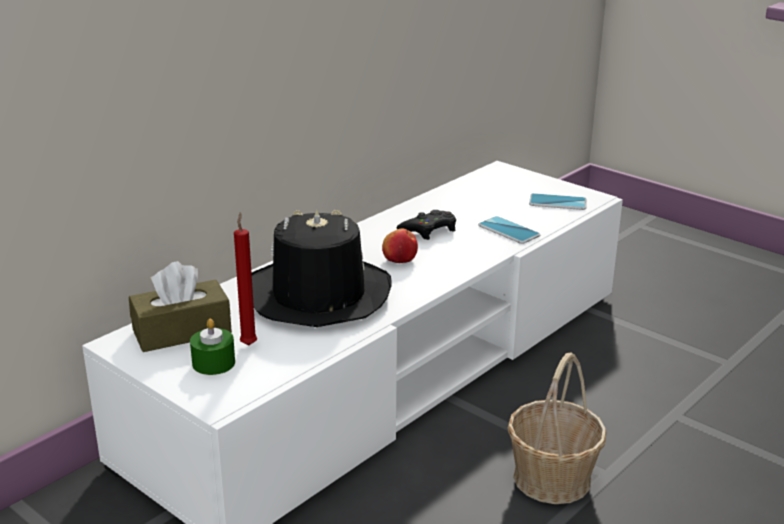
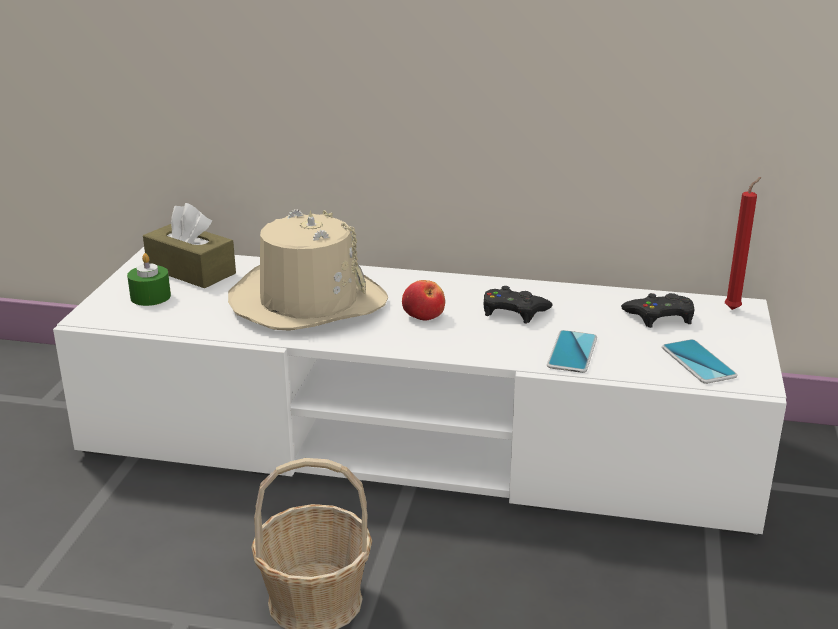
camera: 60 degrees right, 0 degrees up
red candle [234,212,257,345] -> red candle moved to [725,177,761,310]
black hat [252,210,391,327] -> beige hat [228,209,388,331]
none -> black game controller [621,293,695,328]

